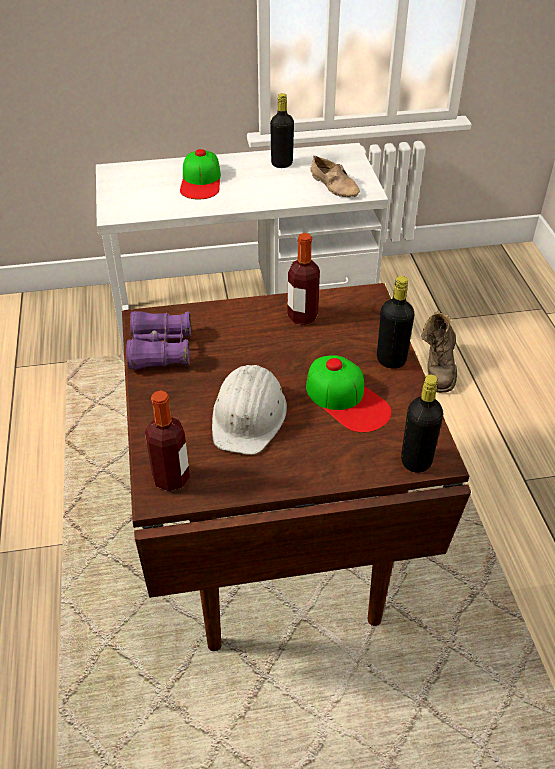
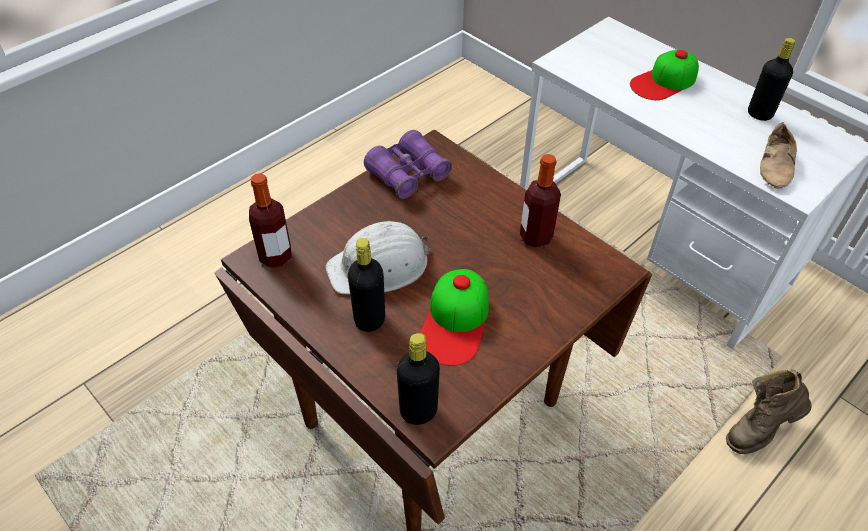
camera: 55 degrees right, 5 degrees up
black bottle [377,276,414,369] -> black bottle moved to [348,238,385,332]

